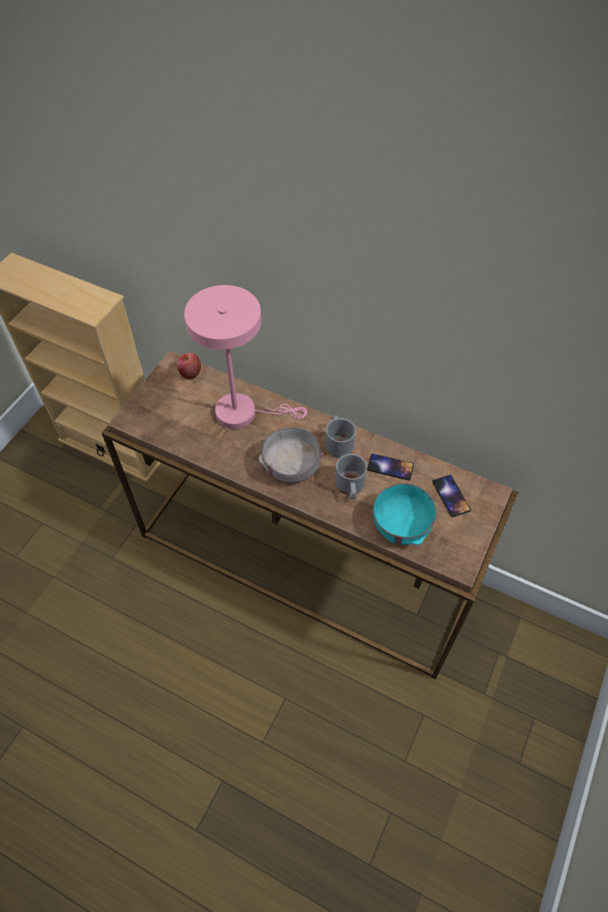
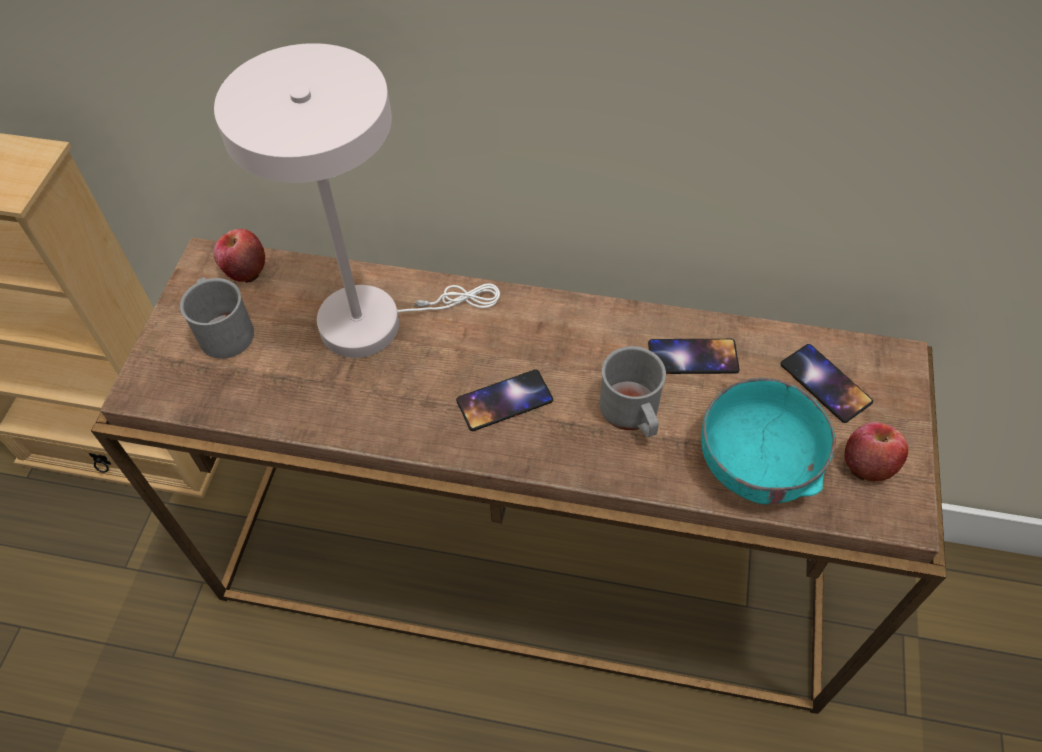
camera: 15 degrees left, 0 degrees up
pink table lamp [184,285,307,429] -> white table lamp [214,43,500,358]
grey bowl [259,427,323,483] -> phone [456,369,553,431]
grey mug [326,416,356,458] -> grey mug moved to [180,277,254,359]
none -> apple [844,422,908,481]

